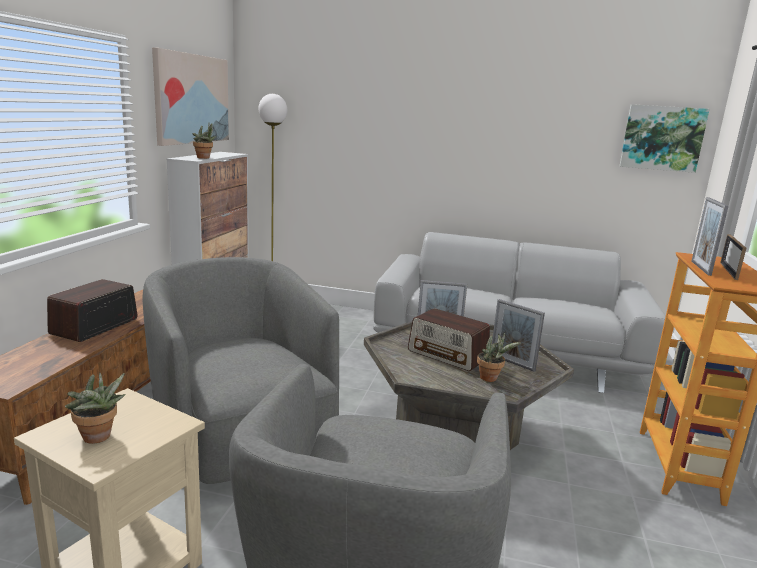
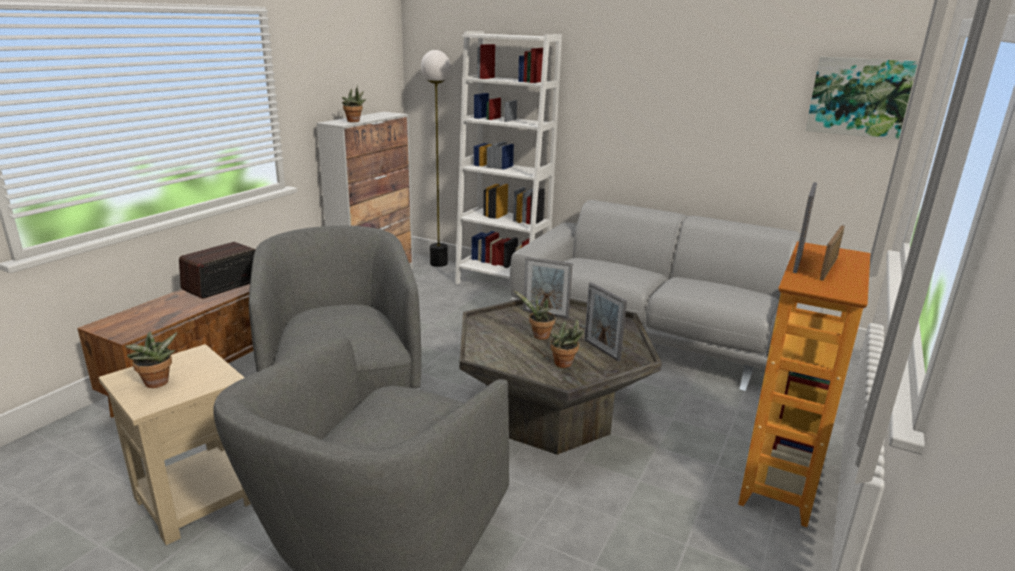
camera: 15 degrees right, 5 degrees up
picture [152,47,229,146] -> none
radio [408,308,490,371] -> potted plant [513,290,555,340]
none -> white bookcase [455,31,562,284]

